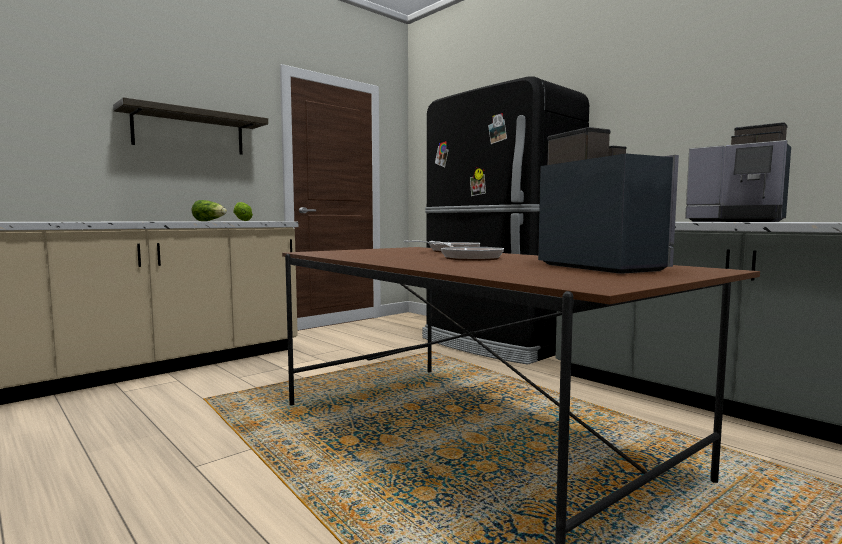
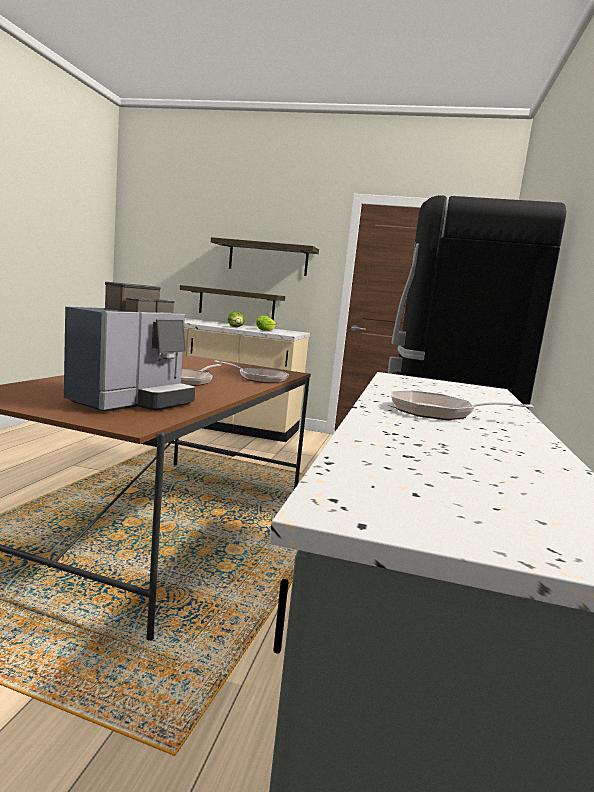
camera: 55 degrees right, 5 degrees up
coffee machine [685,122,791,222] -> frying pan [391,391,534,420]
none -> shelf [180,285,285,321]

